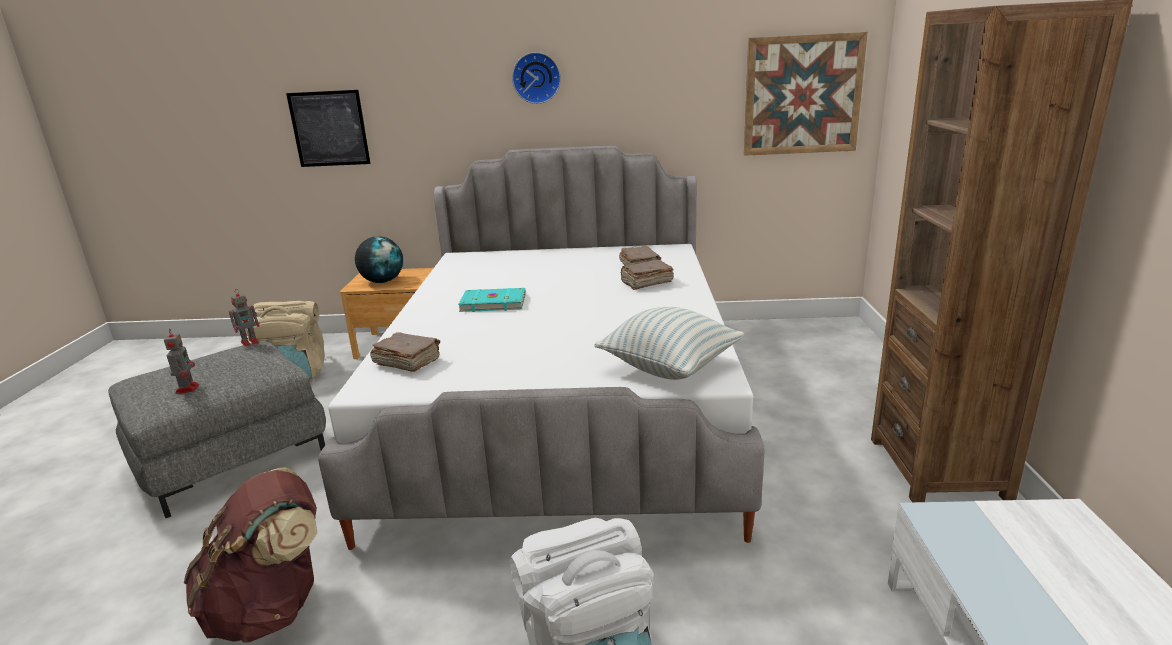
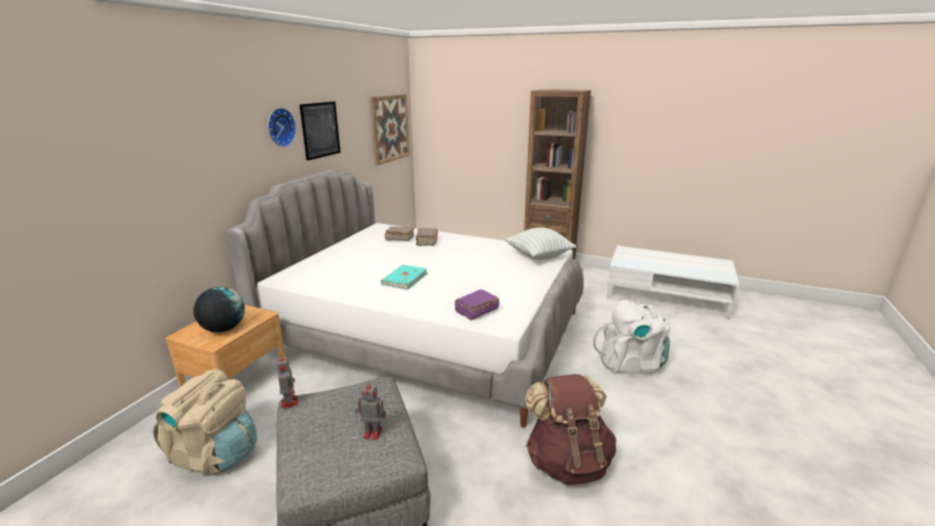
camera: 70 degrees left, 0 degrees up
picture [286,90,371,167] -> picture moved to [299,101,341,161]
brown book [370,332,440,372] -> purple book [455,289,499,321]

